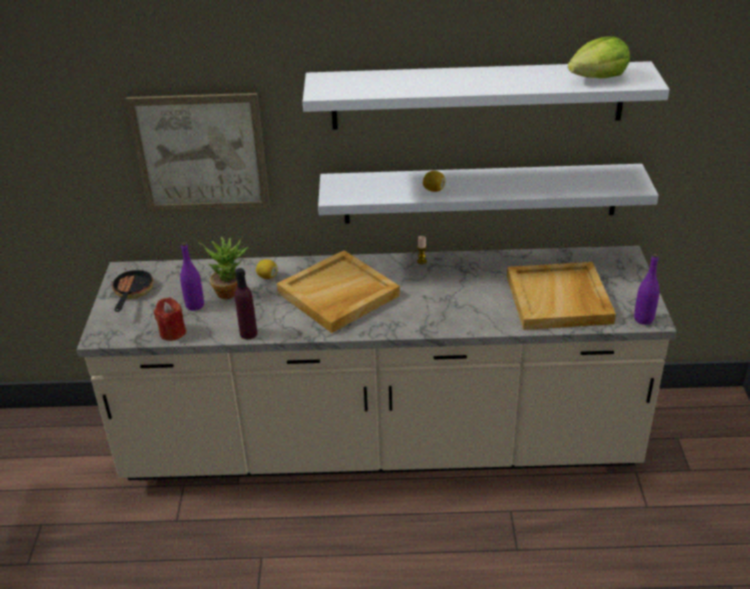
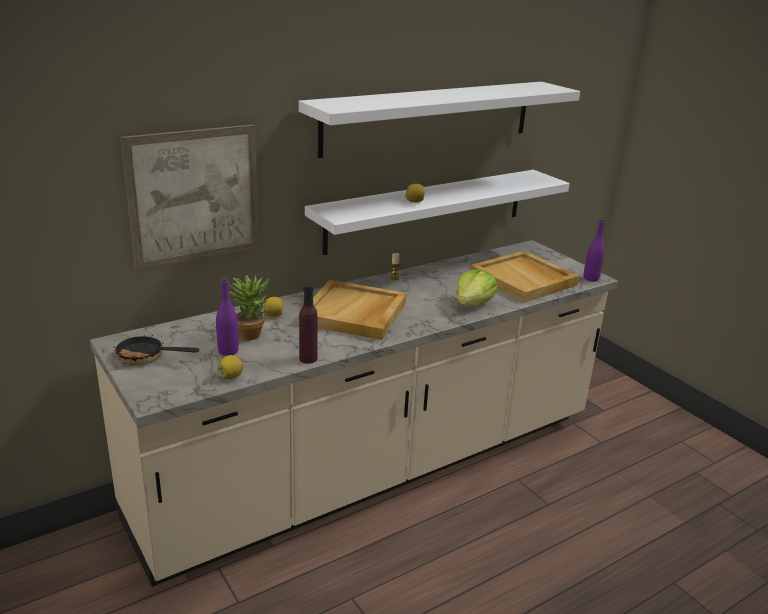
camera: 35 degrees left, 10 degrees down
frying pan [112,263,154,312] -> frying pan turned 45 degrees counterclockwise [113,329,199,365]
red candle [153,297,186,341] -> lemon [217,355,243,379]
lettuce [568,36,630,78] -> lettuce moved to [456,269,498,306]

